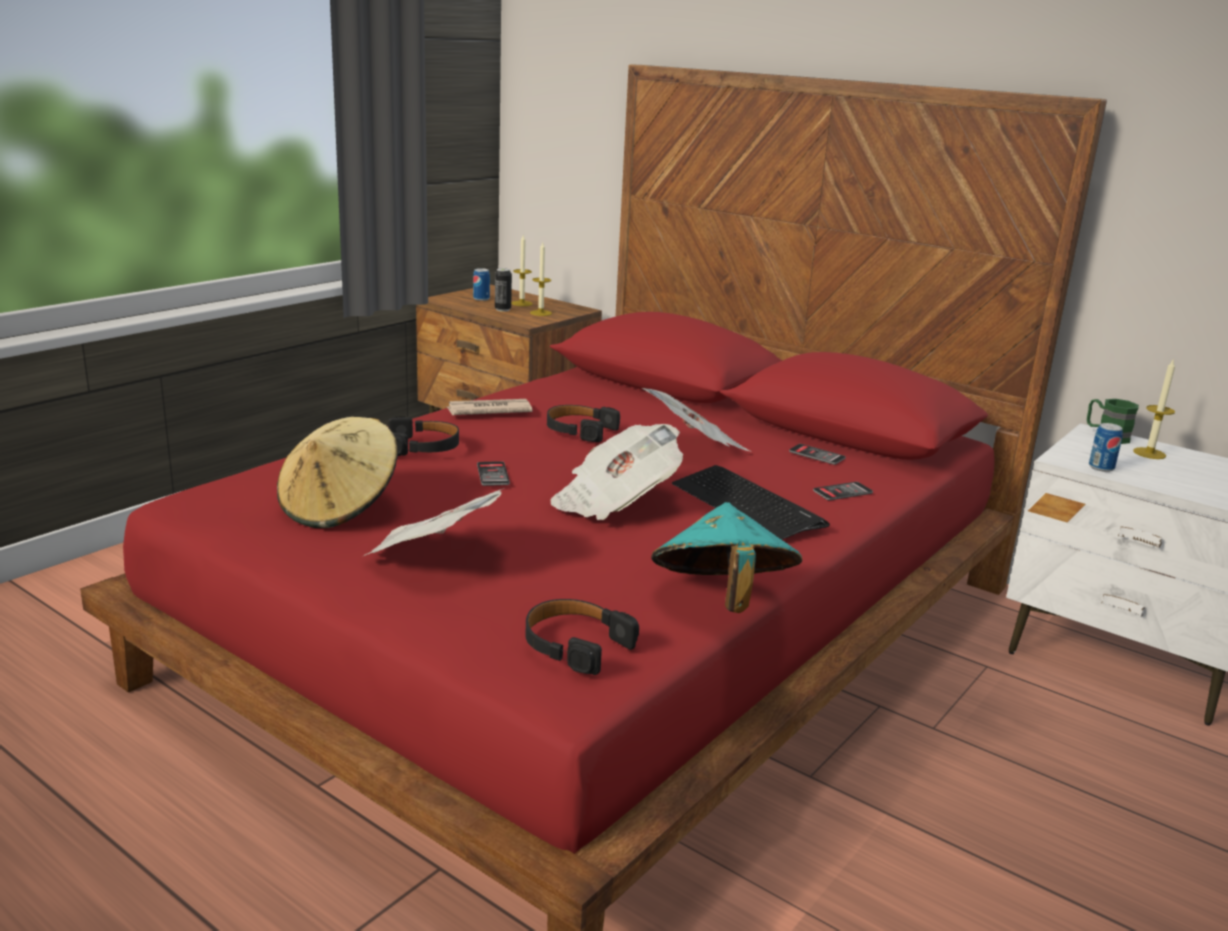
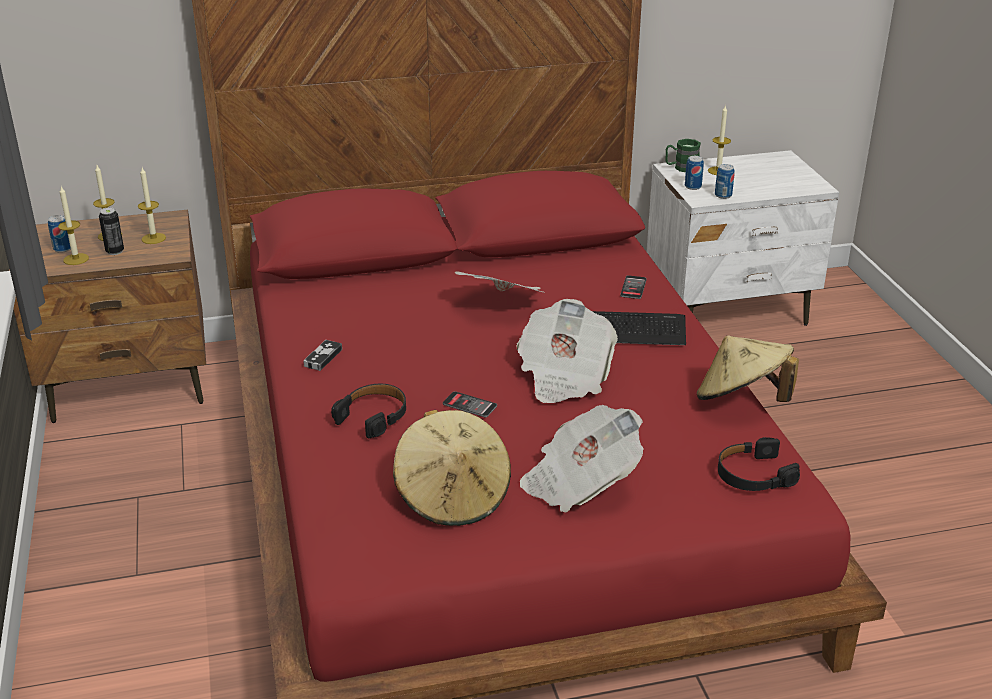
camera: 50 degrees left, 10 degrees up
newspaper [447,399,533,415] -> game controller [303,340,342,371]
black headphones [547,405,620,442] -> none
turquoise hat [651,502,803,613] -> beige hat [697,335,799,402]
phone [789,444,846,465] -> none
none -> candle [58,187,89,265]
none -> can [685,156,704,190]

